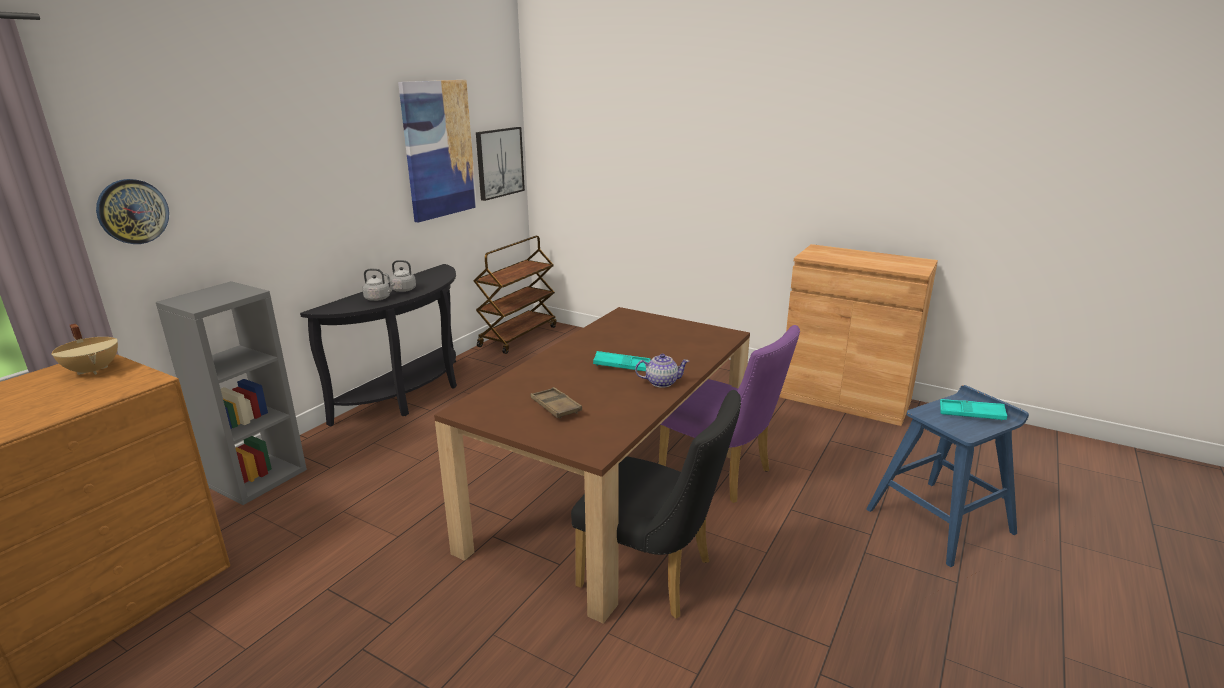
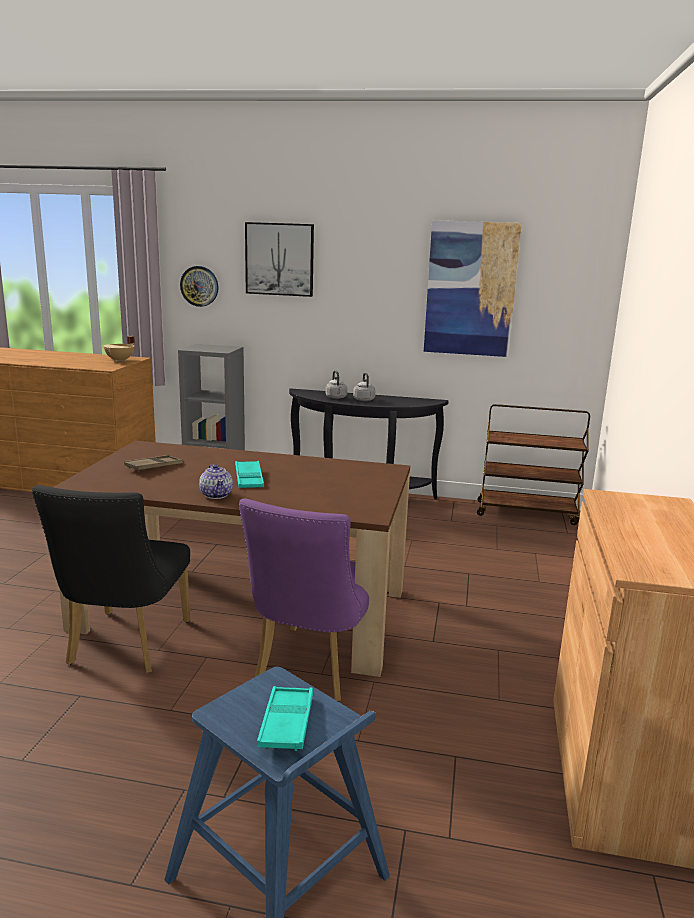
camera: 70 degrees right, 5 degrees down
picture [476,127,525,201] -> picture moved to [245,222,314,297]

